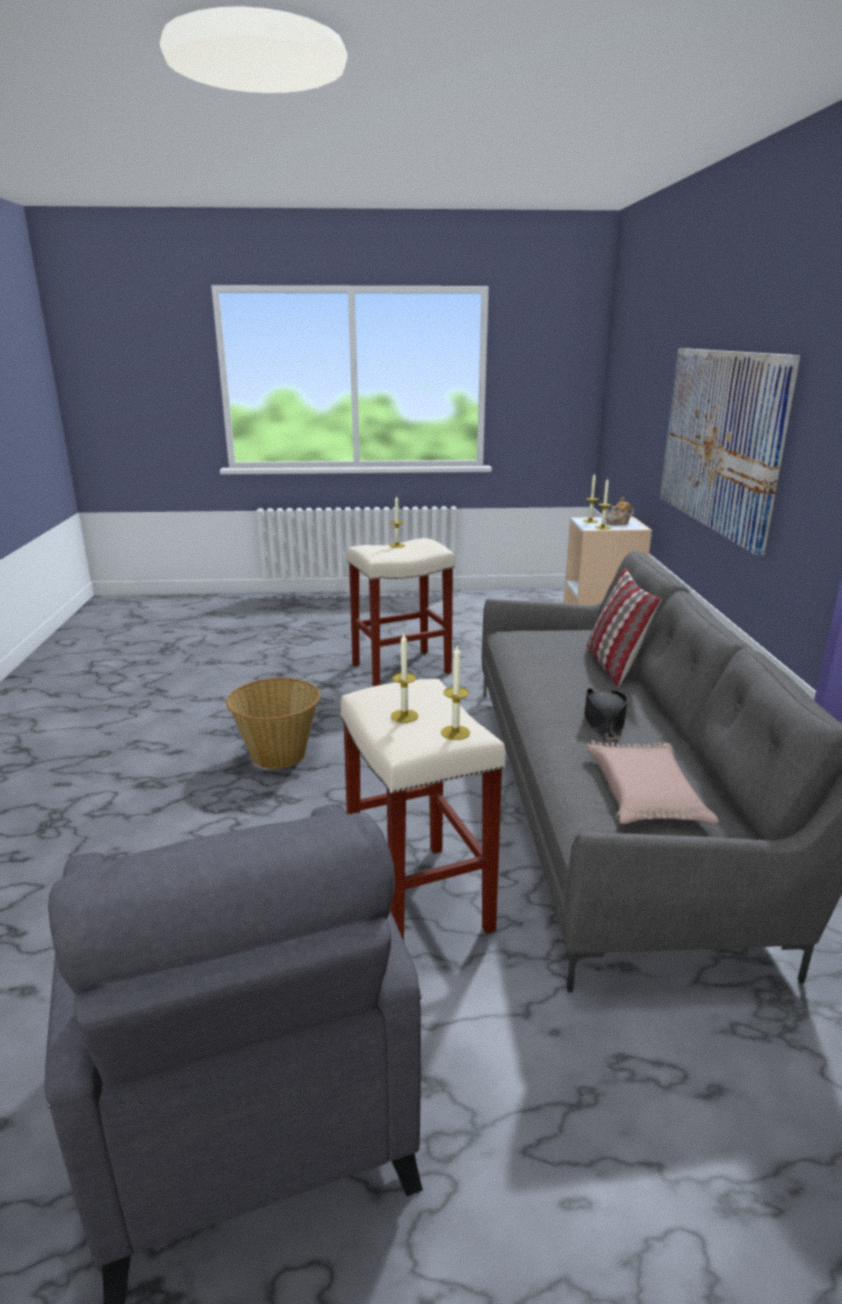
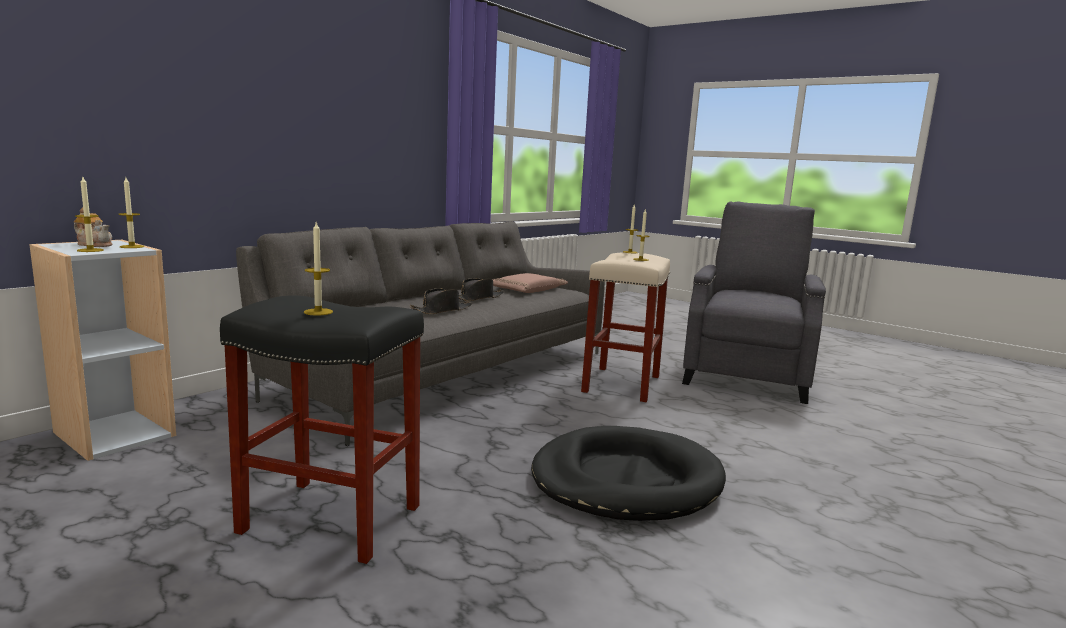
camera: 140 degrees left, 10 degrees down
basket [226,678,320,769] -> black dog bed [531,426,726,521]
beige stool [347,538,455,686] -> black stool [220,295,424,564]
pillow [586,568,661,687] -> none
picture [660,348,800,555] -> none
none -> black hat [410,289,472,314]

